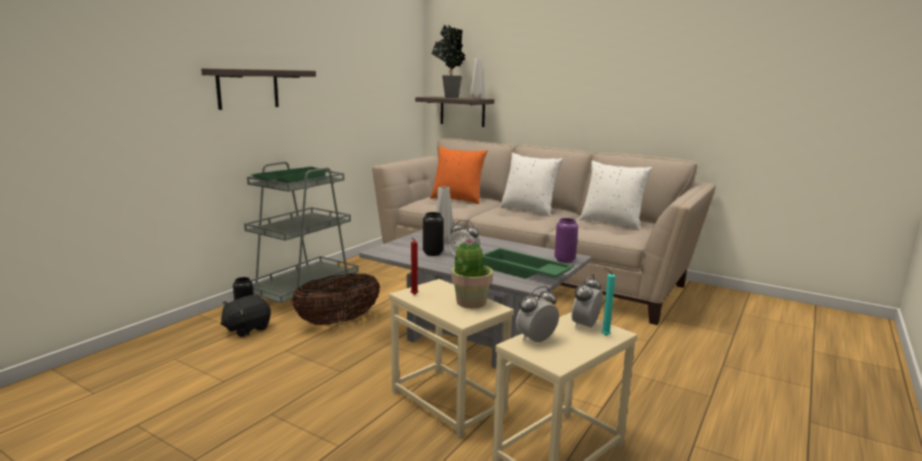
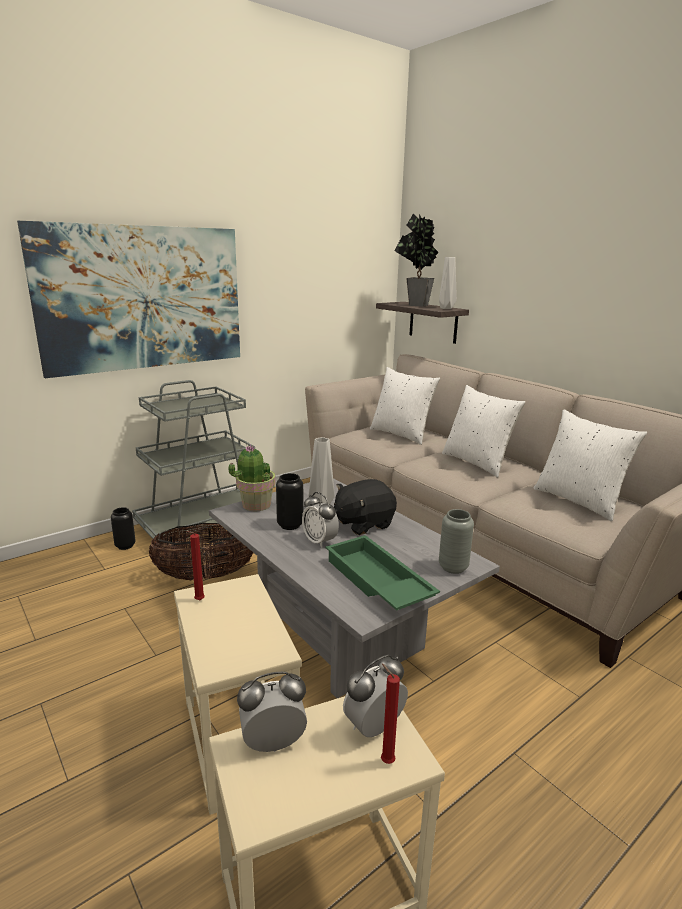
camera: 20 degrees right, 5 degrees up
shelf [201,68,316,110] -> picture [17,221,240,378]
black plush toy [221,295,271,337] -> black plush toy moved to [334,479,397,535]
green tray [251,167,327,183] -> none
orange pillow [430,146,488,204] -> white pillow [370,367,440,445]
potted plant [451,238,493,309] -> potted plant moved to [228,445,276,512]
purple vase [554,218,578,263] -> grey vase [439,509,474,574]
turquoise candle [602,268,615,336] -> red candle [381,664,400,764]

